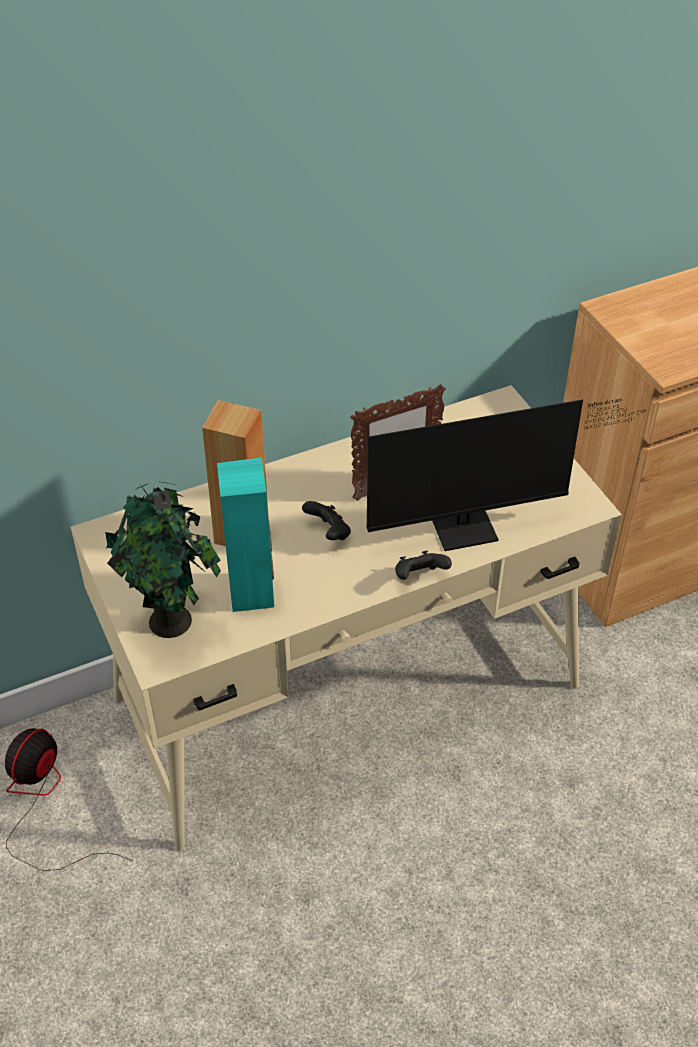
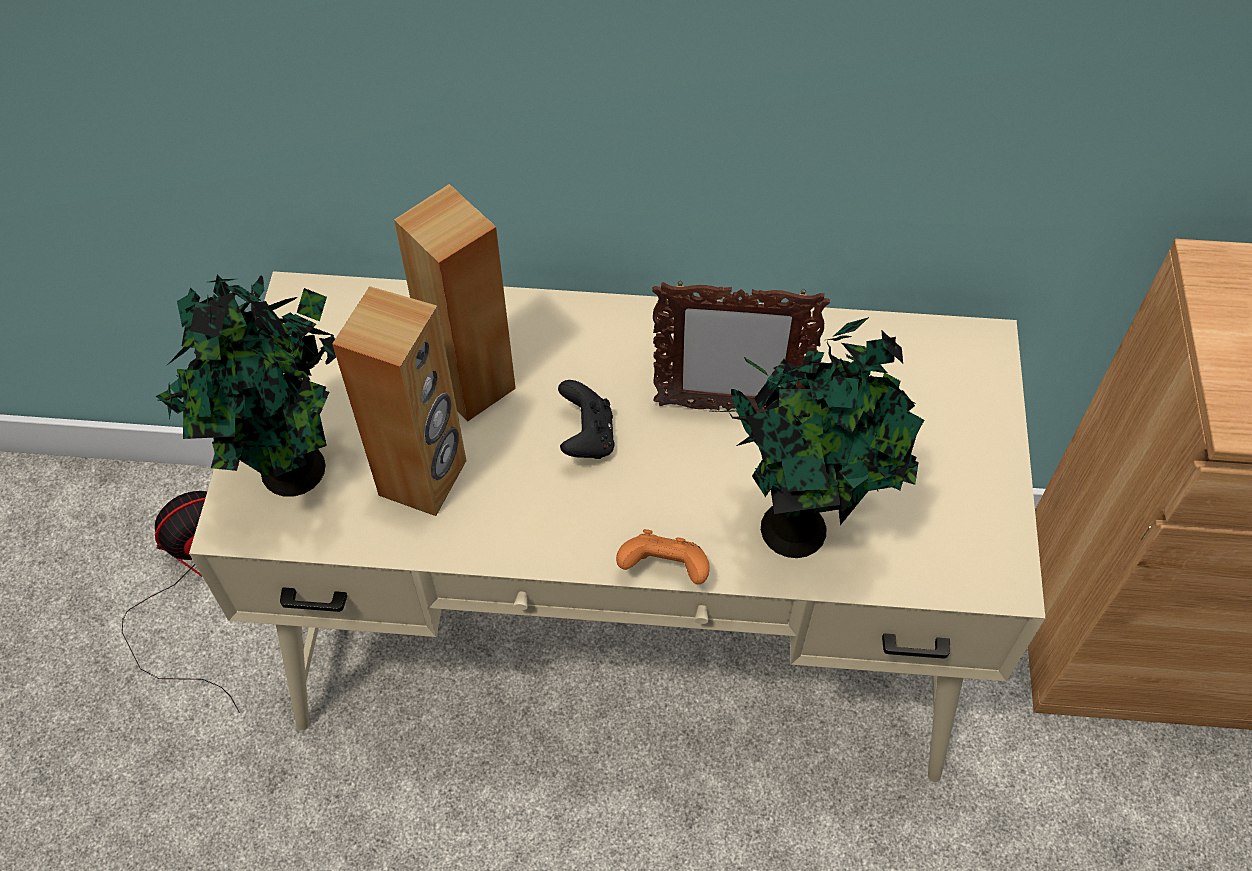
camera: 30 degrees right, 10 degrees up
turquoise speaker [217,458,274,612] -> brown speaker [332,286,467,516]
monitor [367,399,646,551] -> potted plant [714,317,924,558]
black game controller [395,551,452,580] -> orange game controller [616,529,710,584]

